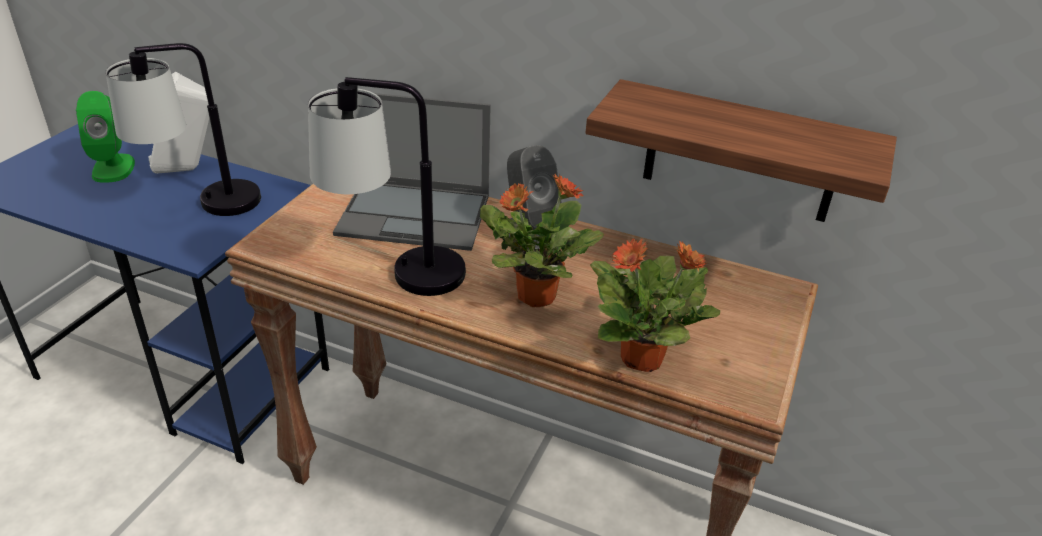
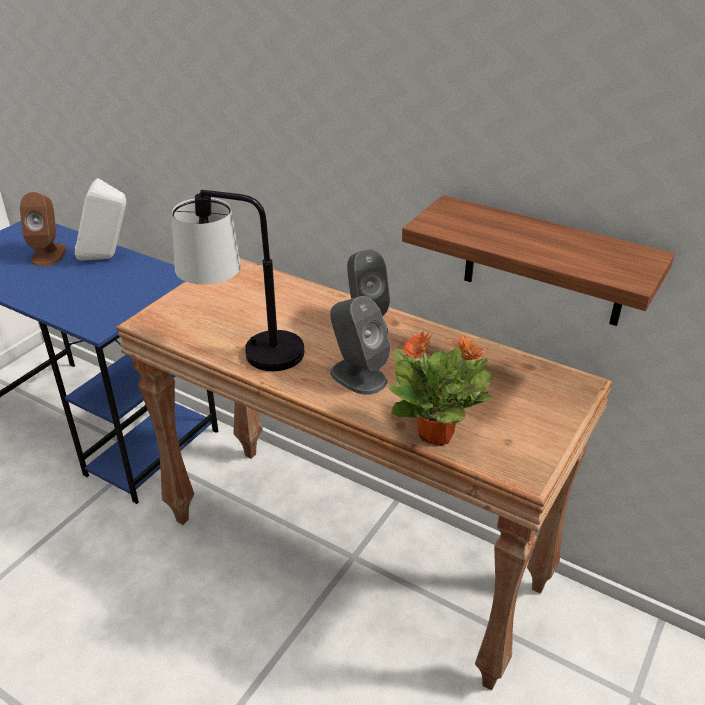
camera: 10 degrees right, 0 degrees up
green speaker [76,91,135,183] -> brown speaker [20,192,66,266]
table lamp [105,43,261,216] -> none
laptop [333,93,491,251] -> none
potted plant [480,174,604,307] -> grey speaker [330,296,391,395]

